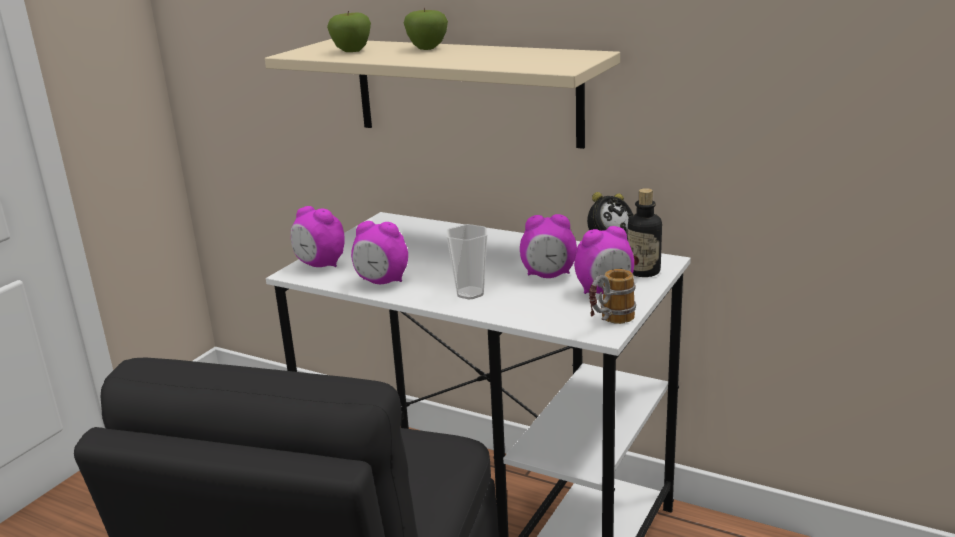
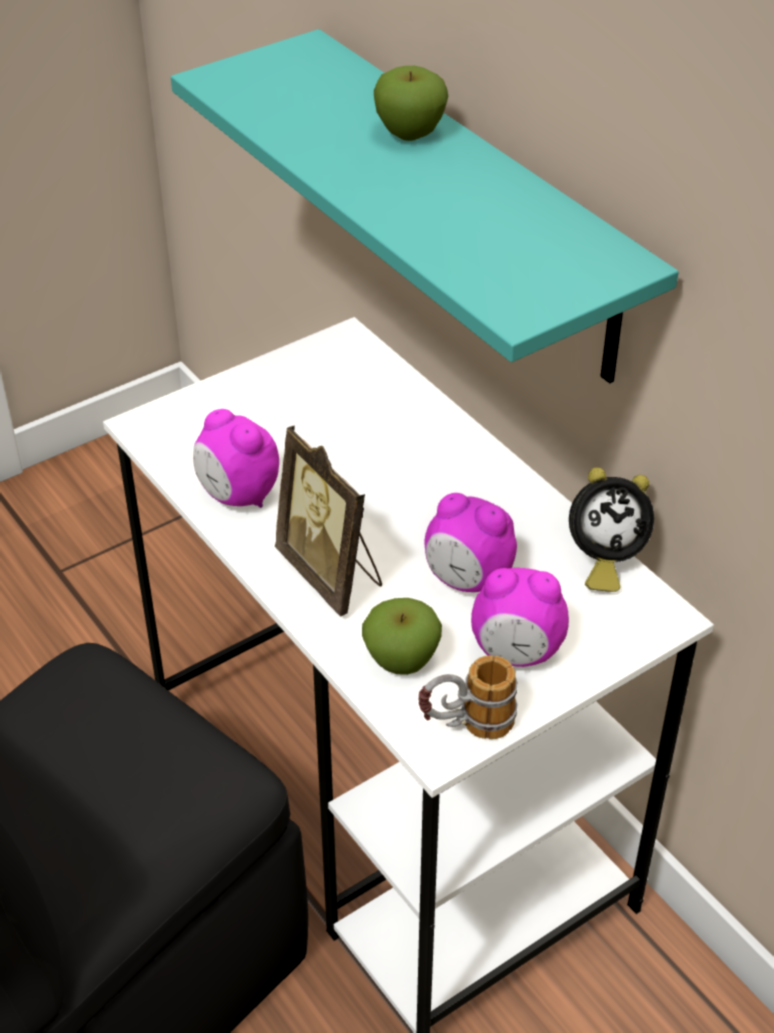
camera: 25 degrees right, 20 degrees up
beige shelf [265,39,620,149] -> turquoise shelf [171,29,679,383]
alarm clock [291,206,345,267] -> none
apple [327,11,371,52] -> apple moved to [362,598,442,675]
cup [447,224,487,299] -> picture frame [275,426,382,616]
bottle [627,188,662,277] -> none

